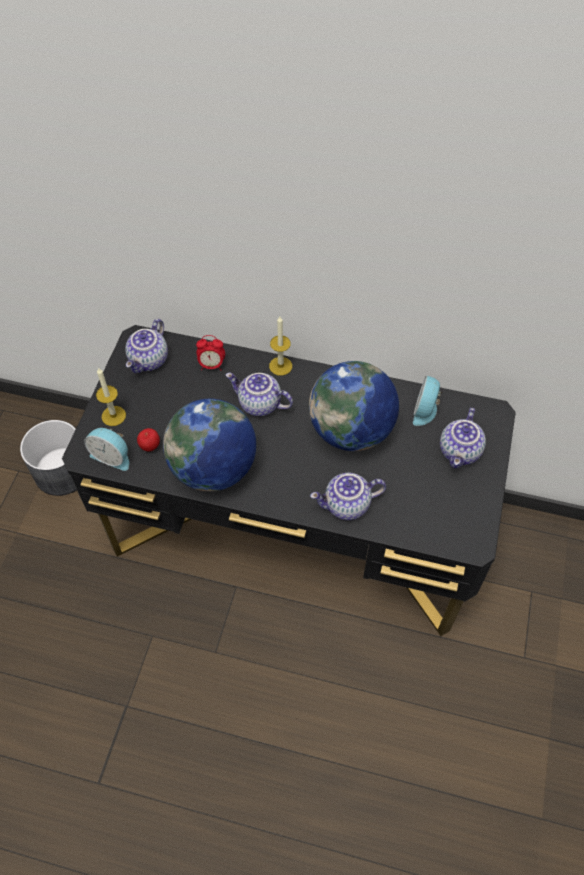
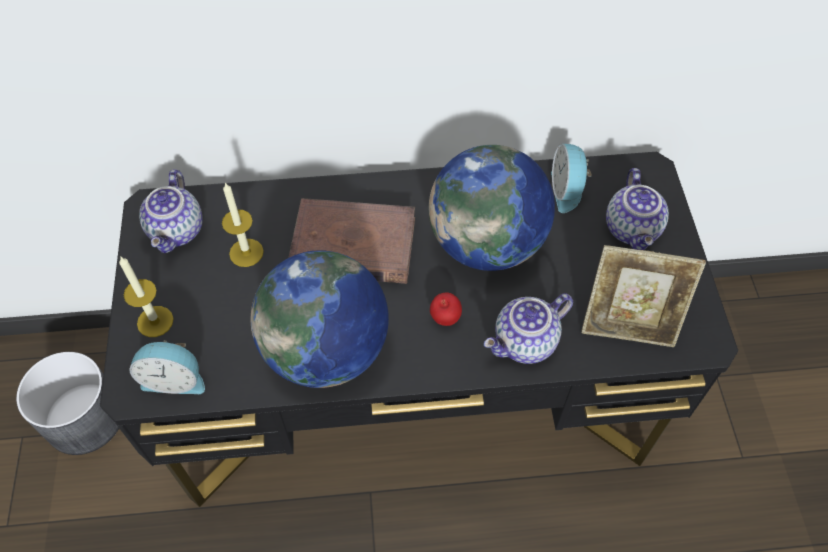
camera: 20 degrees left, 0 degrees up
apple [137,428,160,452] -> apple moved to [430,293,462,326]
alarm clock [196,335,225,370] -> none
teapot [226,373,293,416] -> brown book [288,198,415,284]
candle [269,316,292,376] -> candle moved to [222,183,264,267]
none -> picture frame [581,245,706,347]

